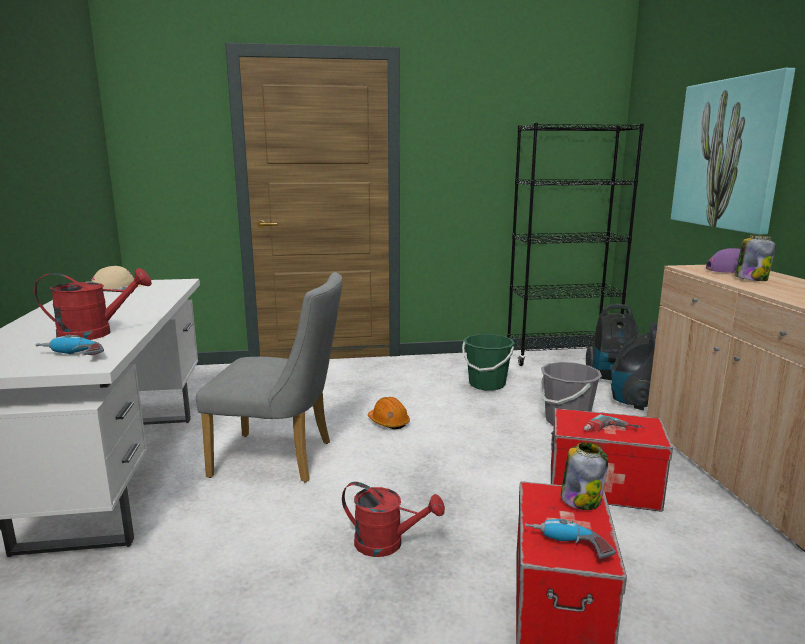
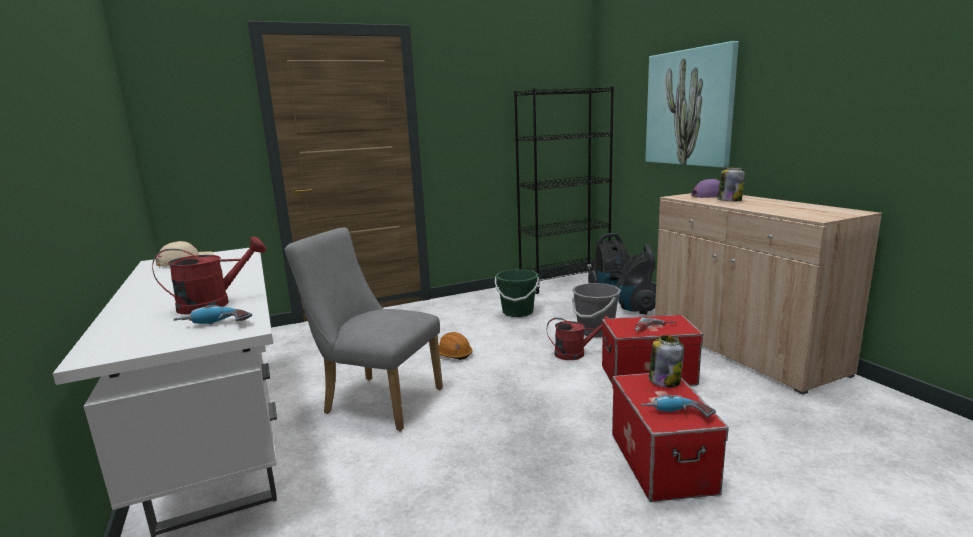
camera: 15 degrees left, 0 degrees up
grey chair [196,272,342,483] -> grey chair turned 150 degrees counterclockwise [285,227,443,431]
red watering can [342,482,445,557] -> red watering can moved to [547,316,609,360]

